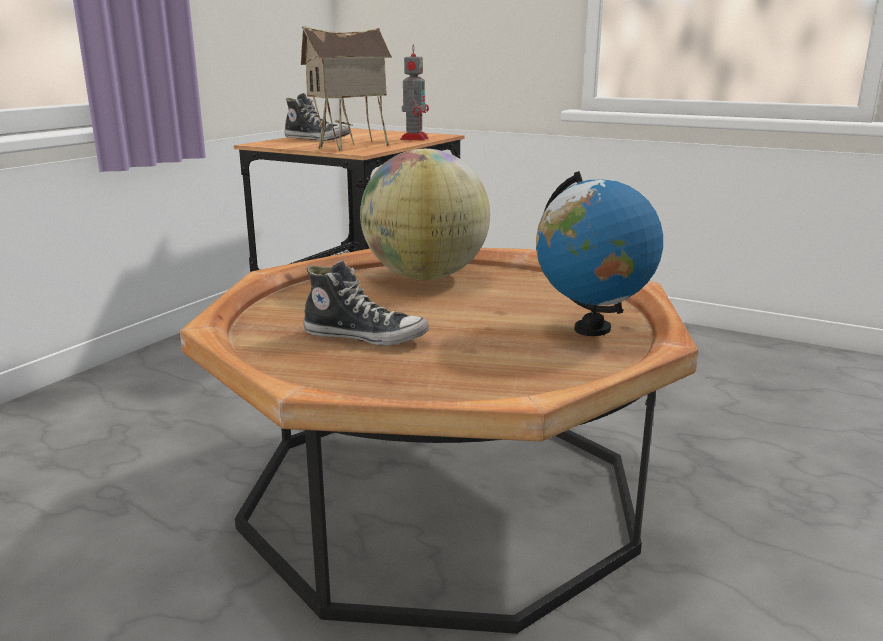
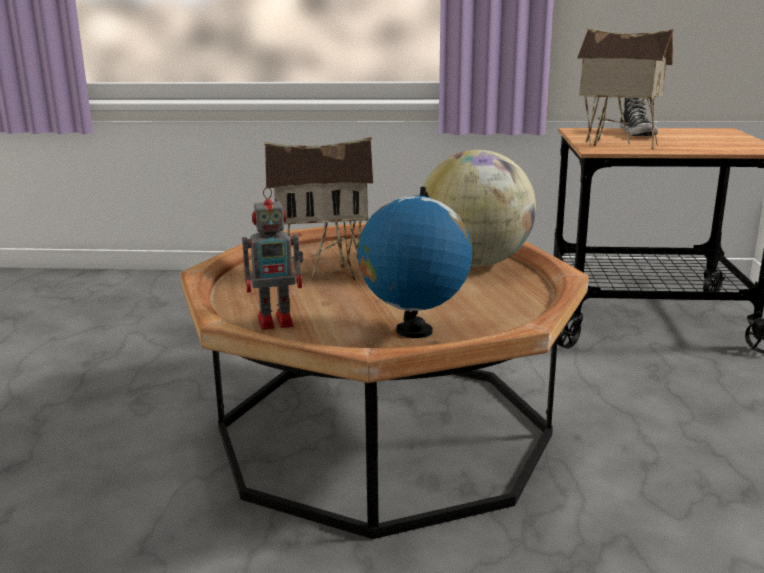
camera: 65 degrees right, 0 degrees up
shoe [304,260,429,346] -> toy house [264,137,373,280]
toy robot [400,45,429,140] -> toy robot moved to [242,187,303,330]

